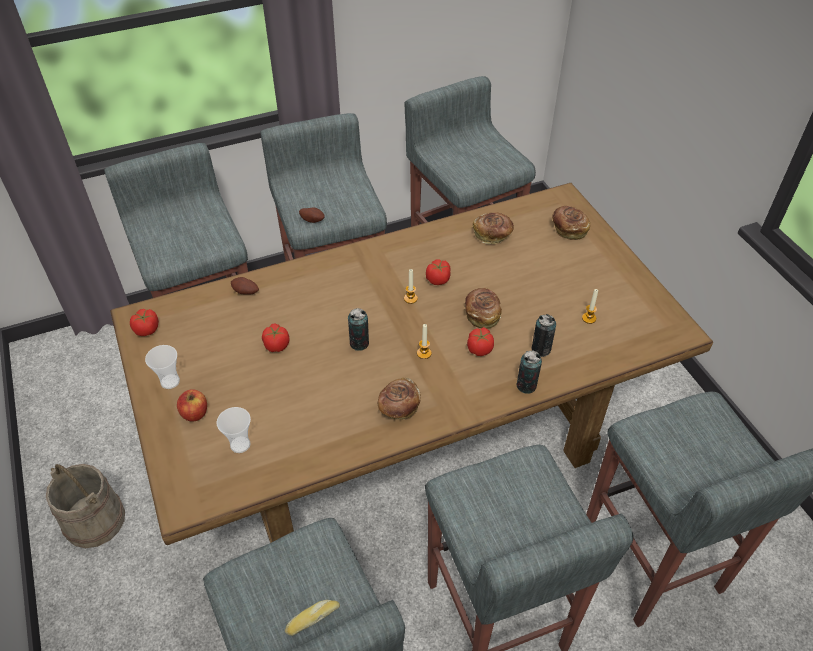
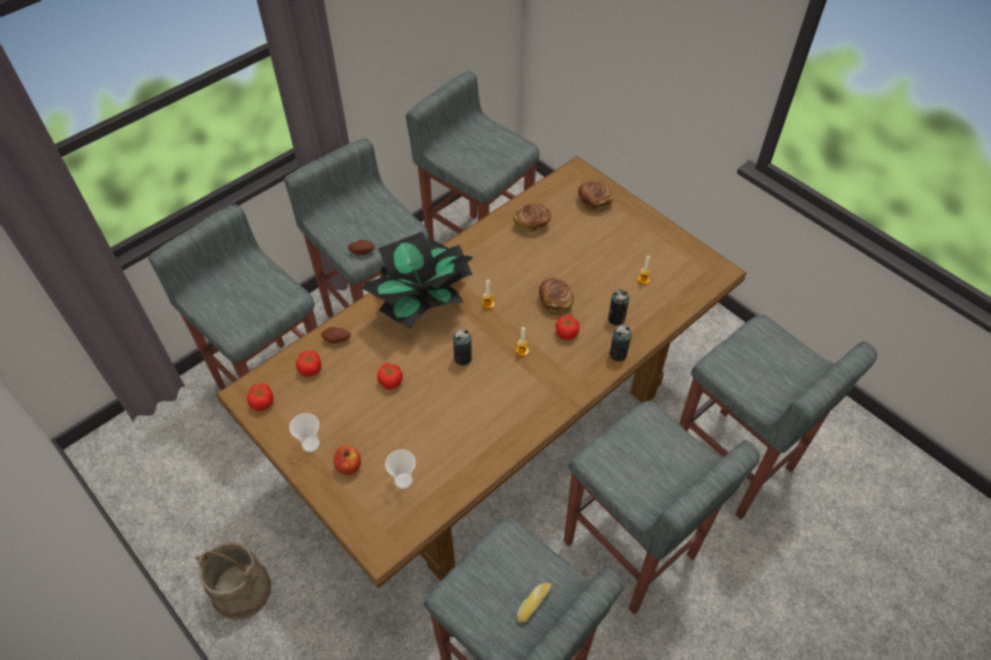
camera: 20 degrees left, 5 degrees up
bread [378,378,421,420] -> none
tomato [426,259,451,285] -> tomato moved to [296,351,321,377]
none -> potted plant [360,231,474,329]

